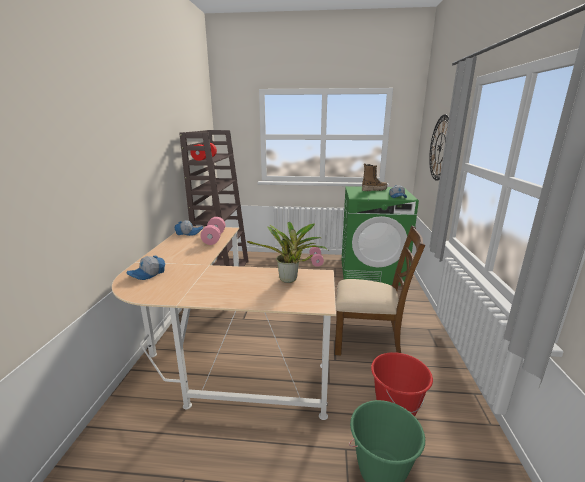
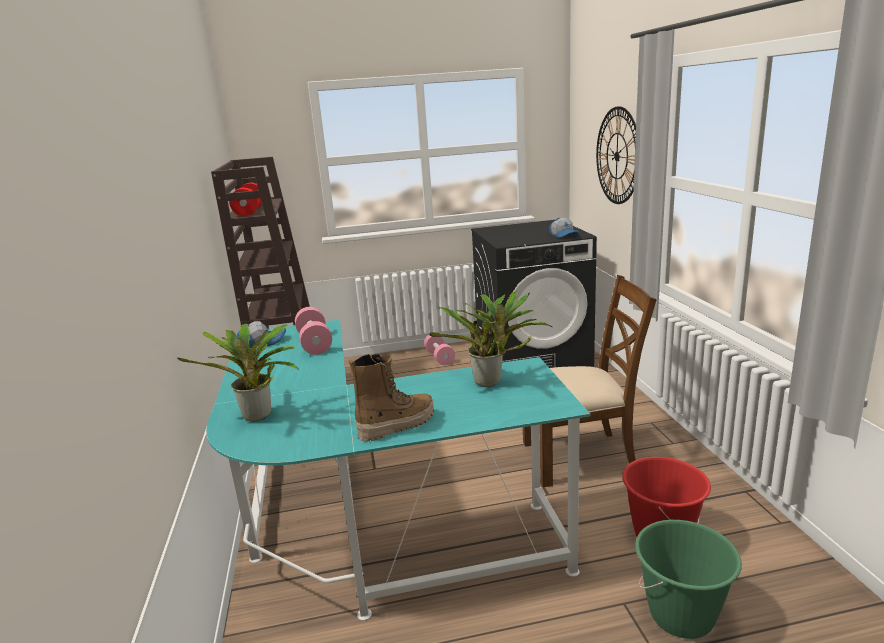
camera: 15 degrees left, 0 degrees up
beige desk [112,226,336,420] -> turquoise desk [206,320,590,620]
cap [127,256,165,280] -> potted plant [177,323,299,422]
green washing machine [342,186,419,285] -> black washing machine [471,219,597,368]
boot [362,164,387,191] -> boot moved to [348,354,434,442]

